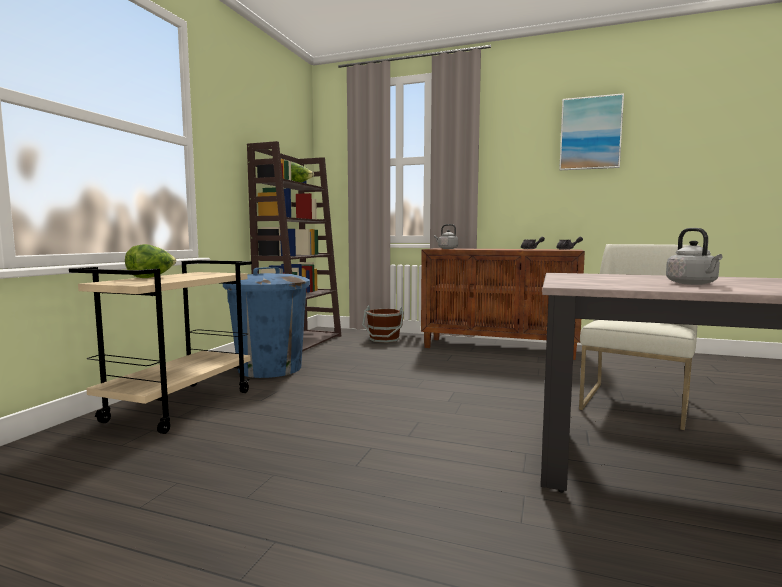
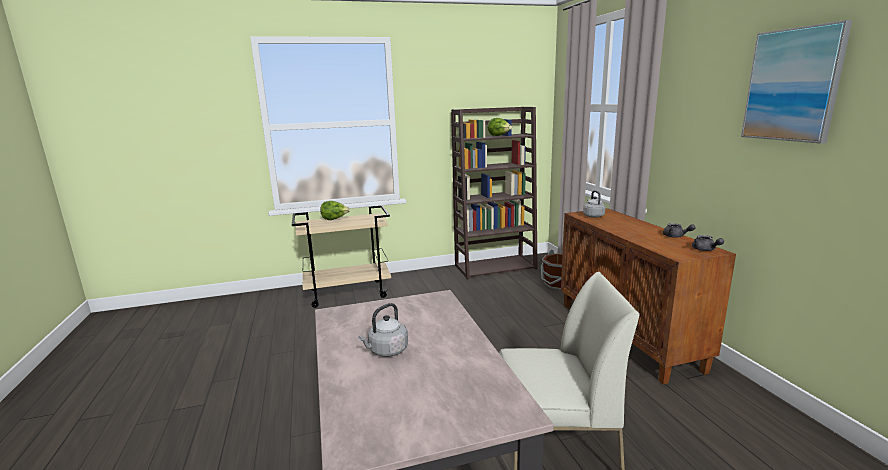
camera: 55 degrees right, 10 degrees up
blue trash can [223,267,310,378] -> none

